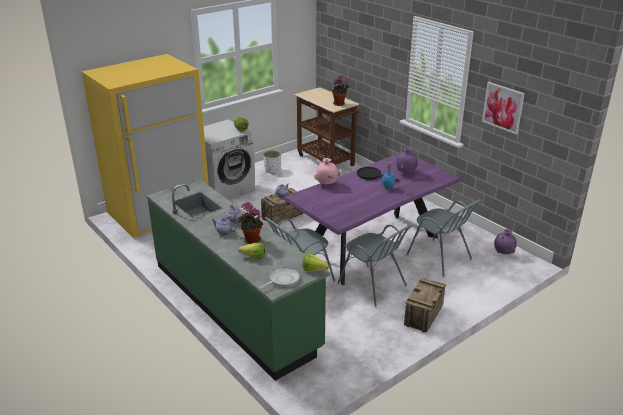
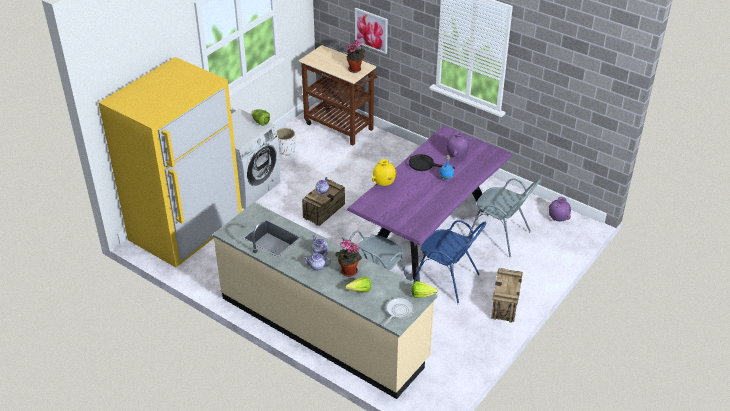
camera: 15 degrees left, 10 degrees up
green counter [147,178,330,381] -> beige counter [212,202,438,399]
pink vase [314,158,340,185] -> yellow vase [372,159,396,186]
grey chair [337,224,412,308] -> blue chair [413,220,486,305]
picture [482,82,525,135] -> picture moved to [355,8,388,54]

